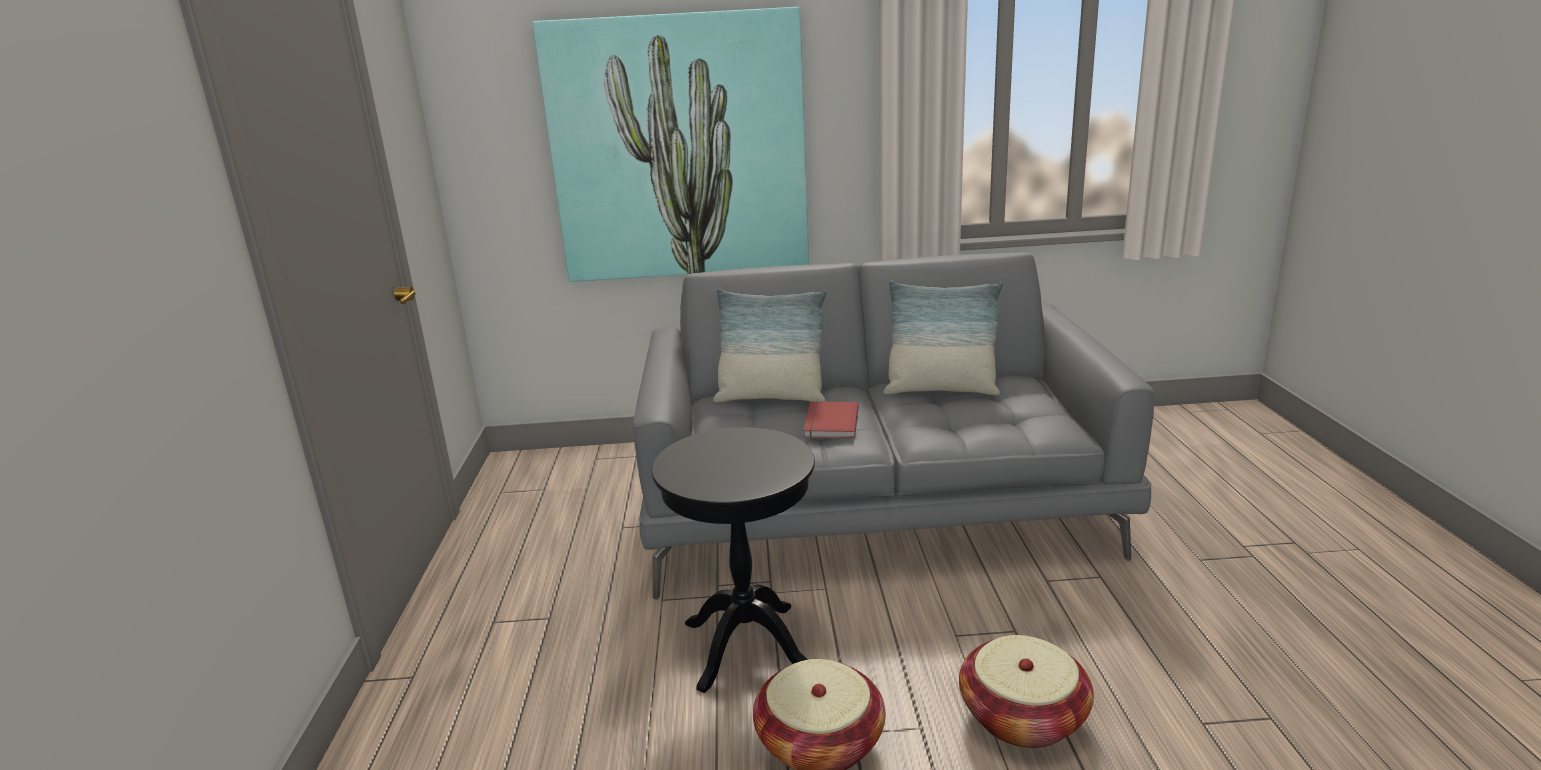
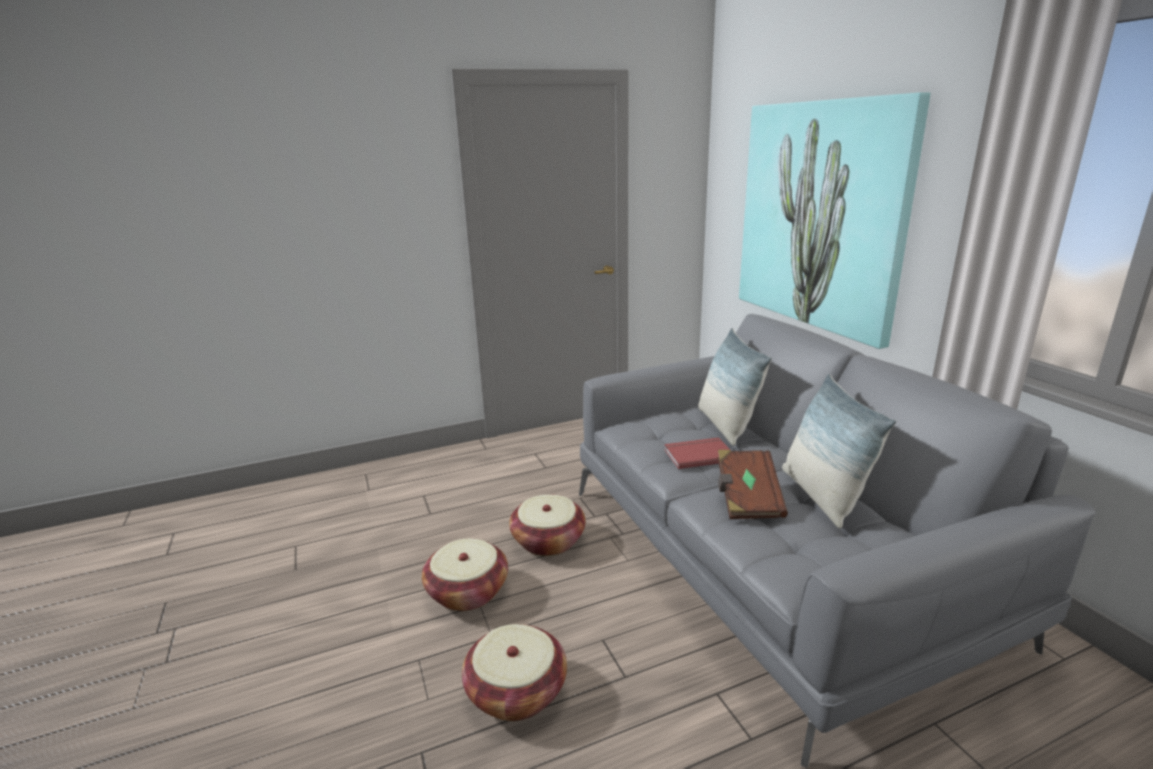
camera: 70 degrees right, 0 degrees up
black side table [652,427,815,693] -> basket [509,494,586,556]
none -> brown book [718,450,788,519]

